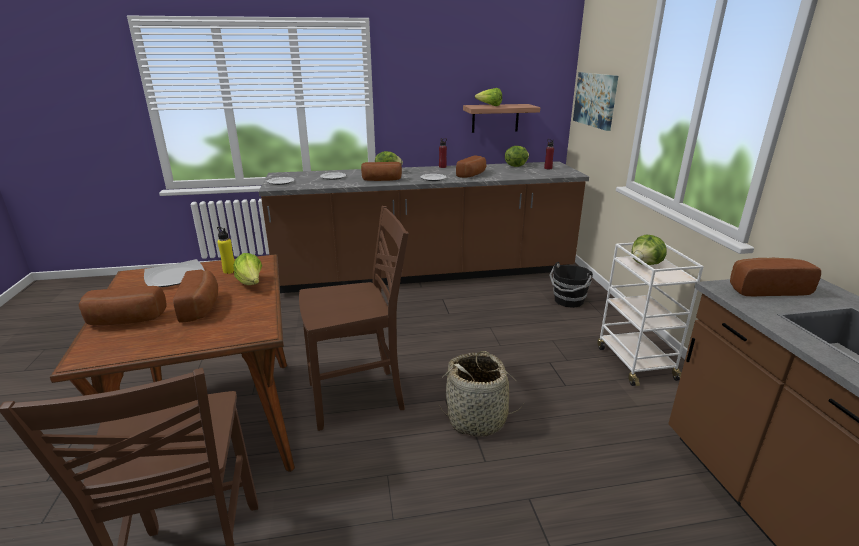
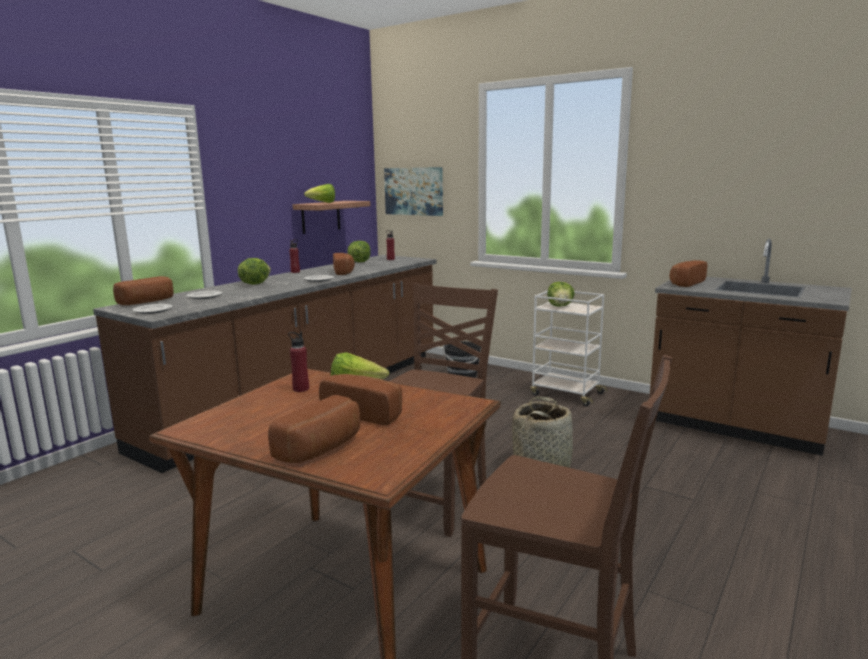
camera: 45 degrees left, 10 degrees down
plate [144,259,205,287] -> none
yellow bottle [217,227,234,274] -> red bottle [288,331,309,392]
bread [361,162,402,181] -> bread moved to [113,276,173,305]

